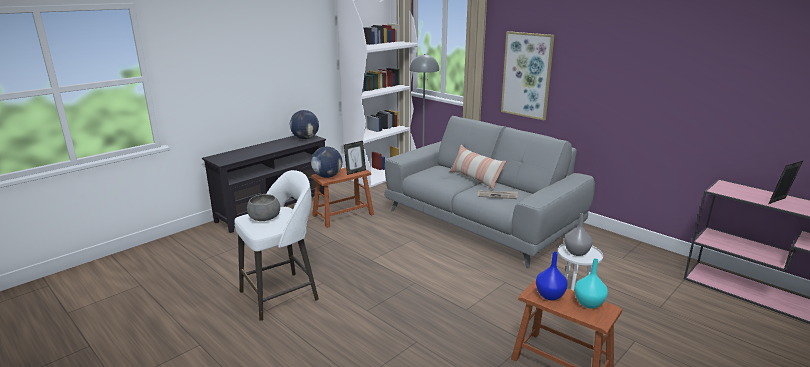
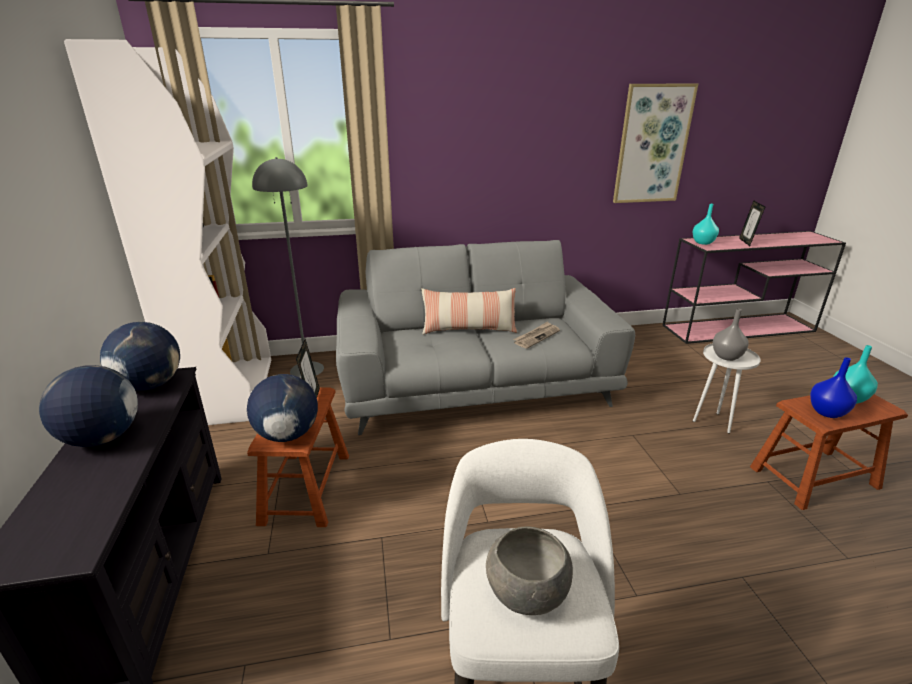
camera: 55 degrees left, 5 degrees up
picture [501,31,554,120] -> picture moved to [613,84,698,203]
none -> globe [39,365,138,447]
none -> turquoise vase [693,204,719,245]

